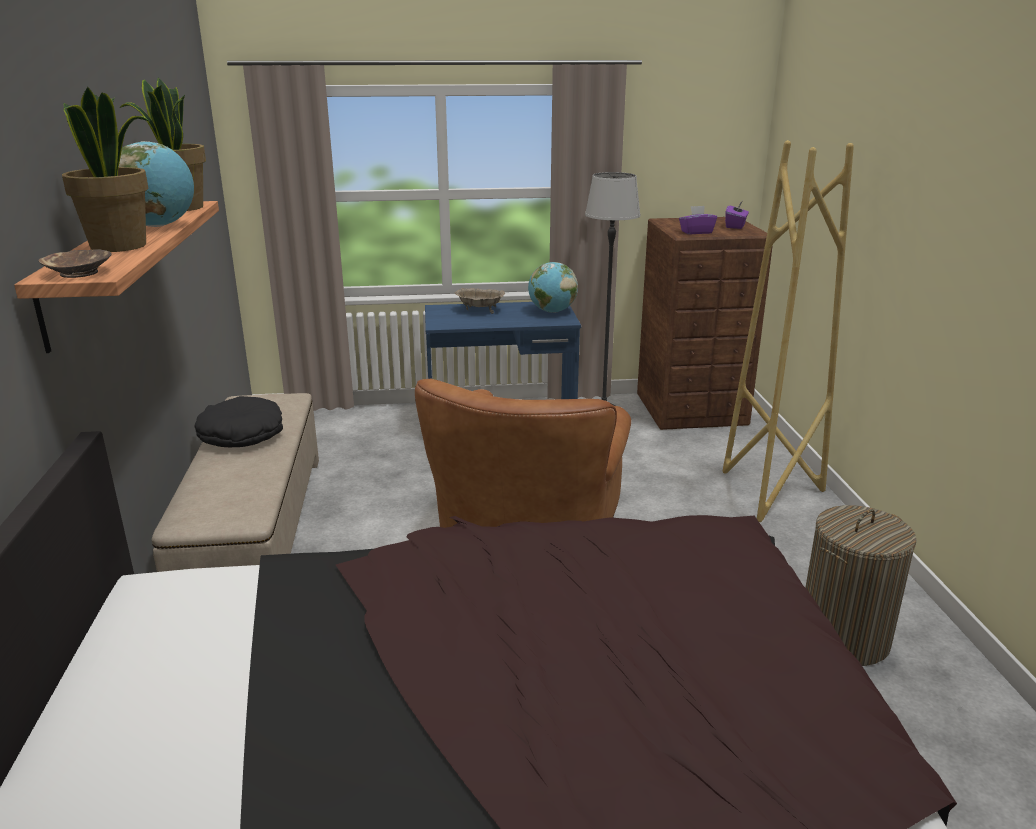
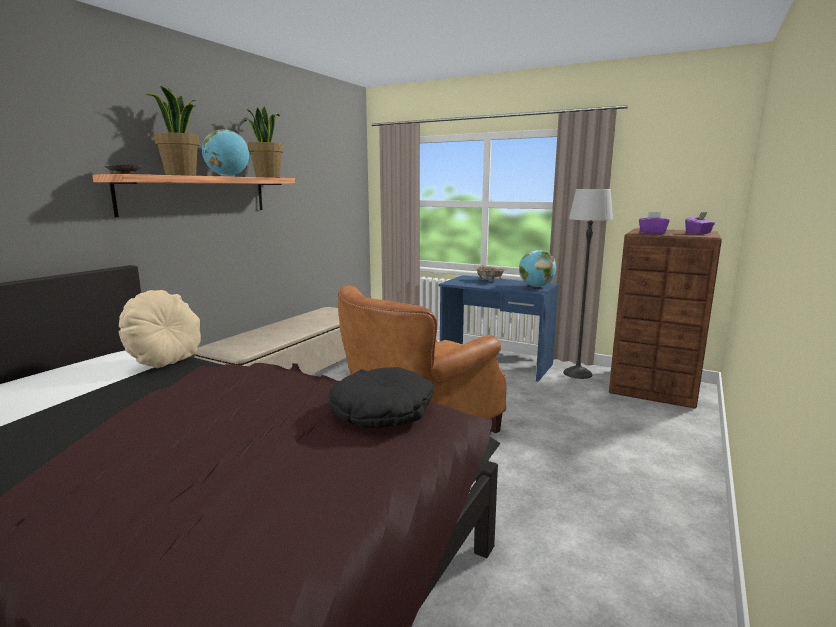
camera: 35 degrees right, 10 degrees down
black pillow [195,396,283,447] -> black pillow moved to [329,367,433,428]
yellow clothes rack [723,140,854,522] -> none
laundry basket [805,505,917,666] -> none
none -> beige pillow [119,290,201,368]

